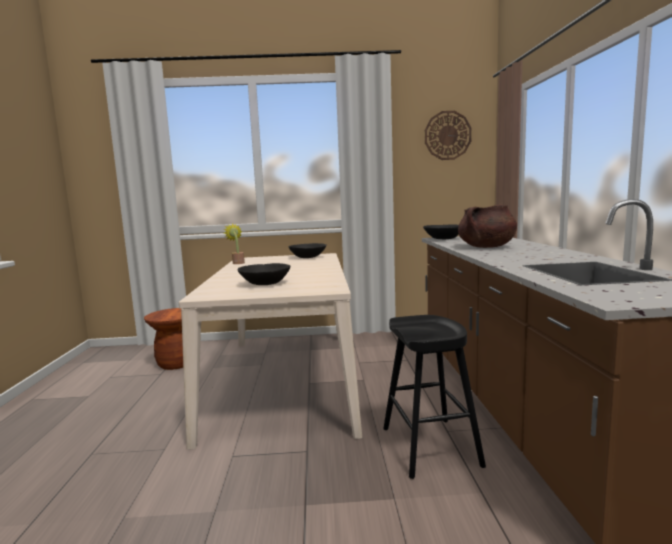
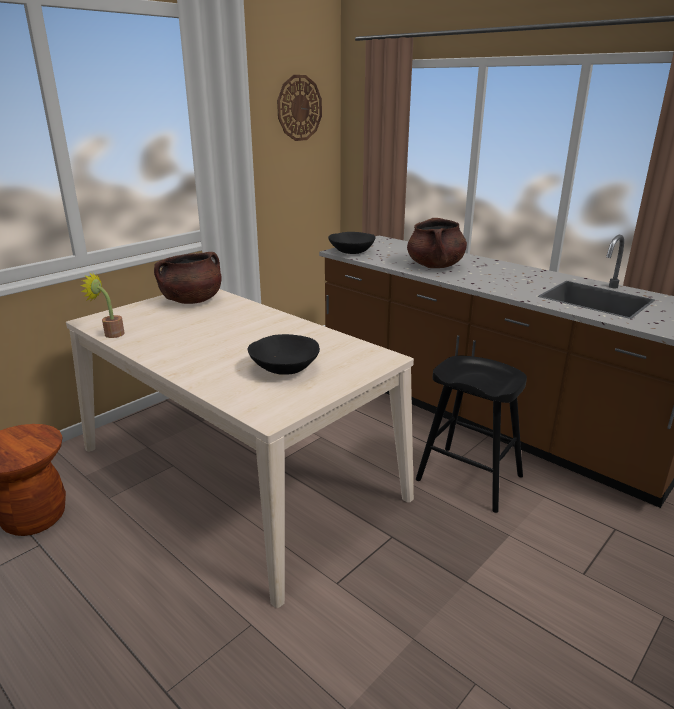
camera: 45 degrees left, 15 degrees up
black bowl [289,243,327,258] -> brown cooking pot [154,252,222,304]

